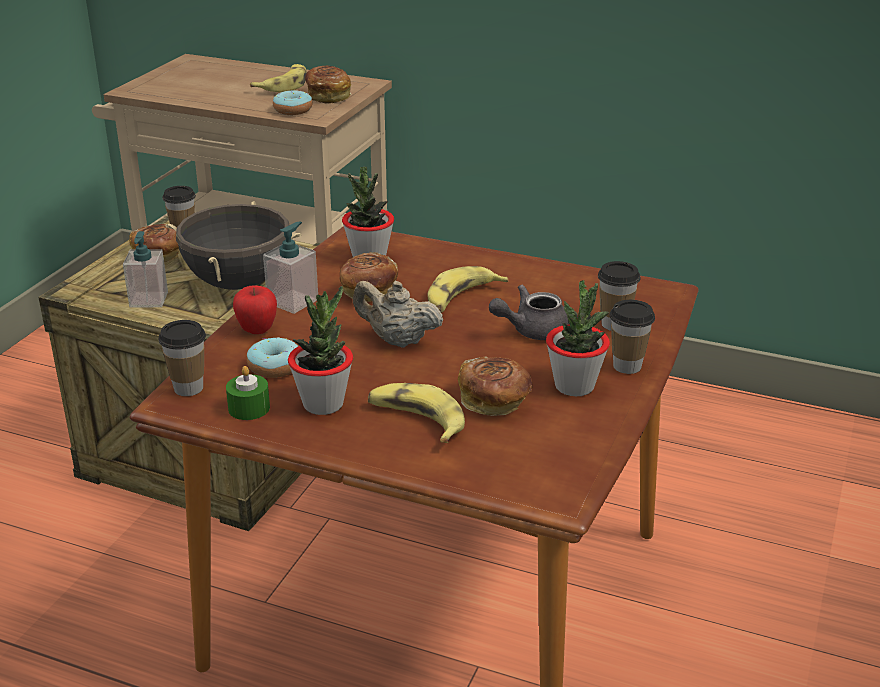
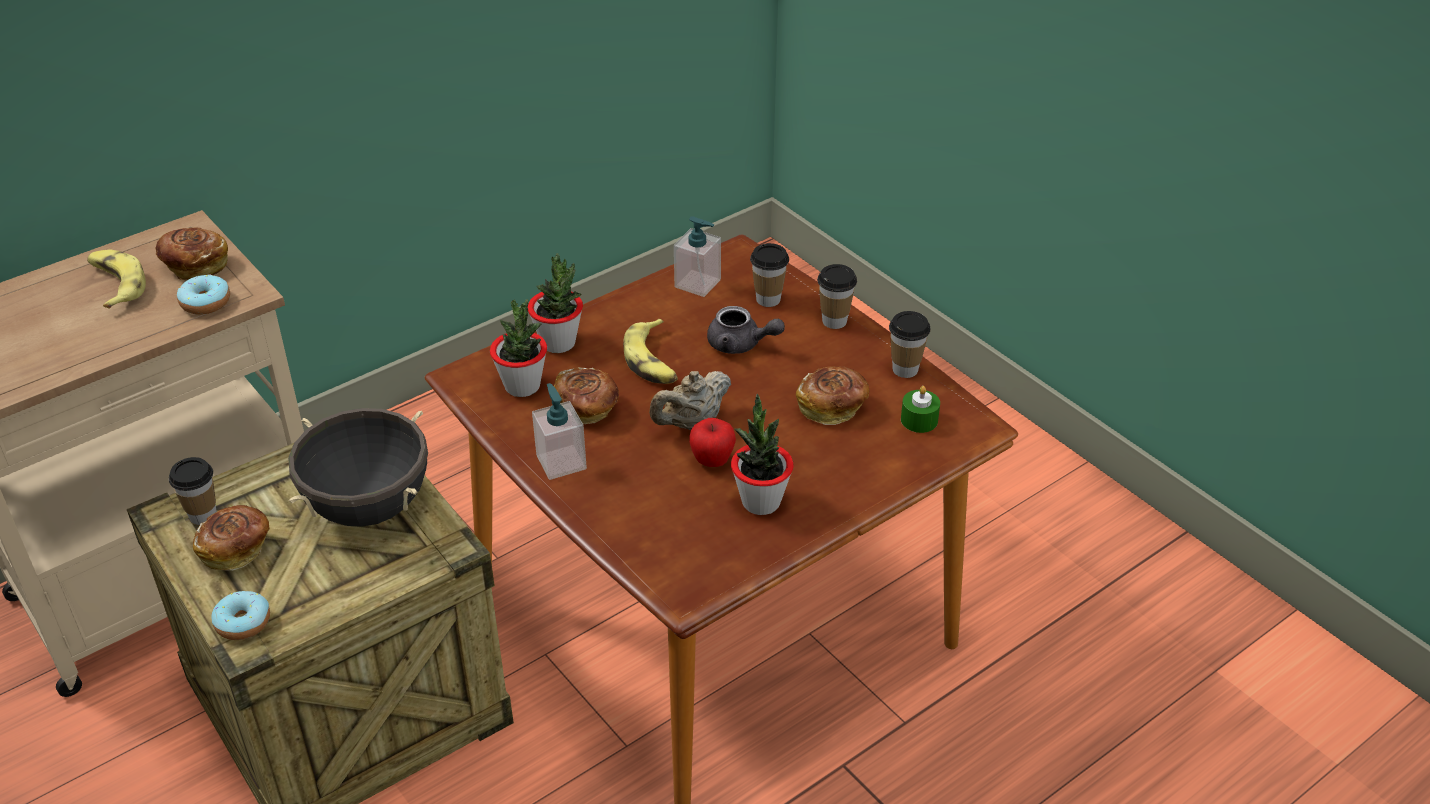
camera: 60 degrees left, 10 degrees up
soap dispenser [123,231,168,308] -> soap dispenser moved to [674,216,721,297]
cup [159,320,206,396] -> cup moved to [889,311,930,378]
green candle [226,366,270,420] -> green candle moved to [901,386,940,433]
apple [233,285,277,334] -> apple moved to [690,418,736,467]
donut [247,337,298,378] -> donut moved to [211,591,270,640]
banana [368,383,465,443] -> none
grey teapot [489,285,569,340] -> grey teapot turned 75 degrees counterclockwise [707,306,785,354]
potted plant [546,280,610,396] -> potted plant moved to [528,253,583,353]

